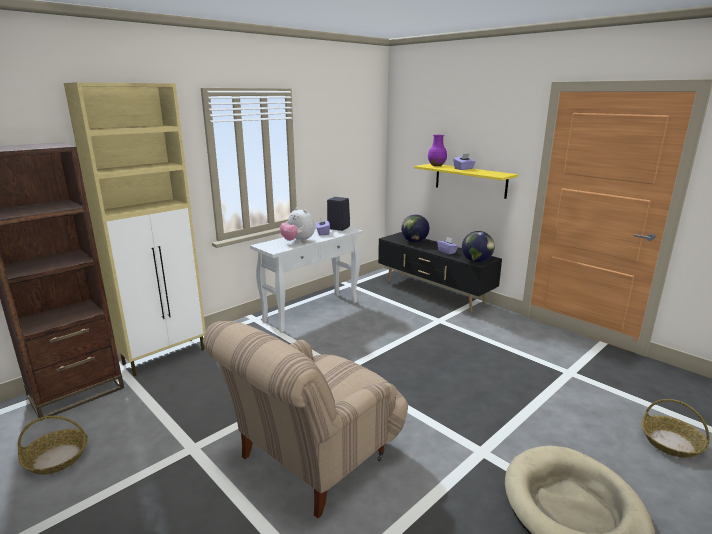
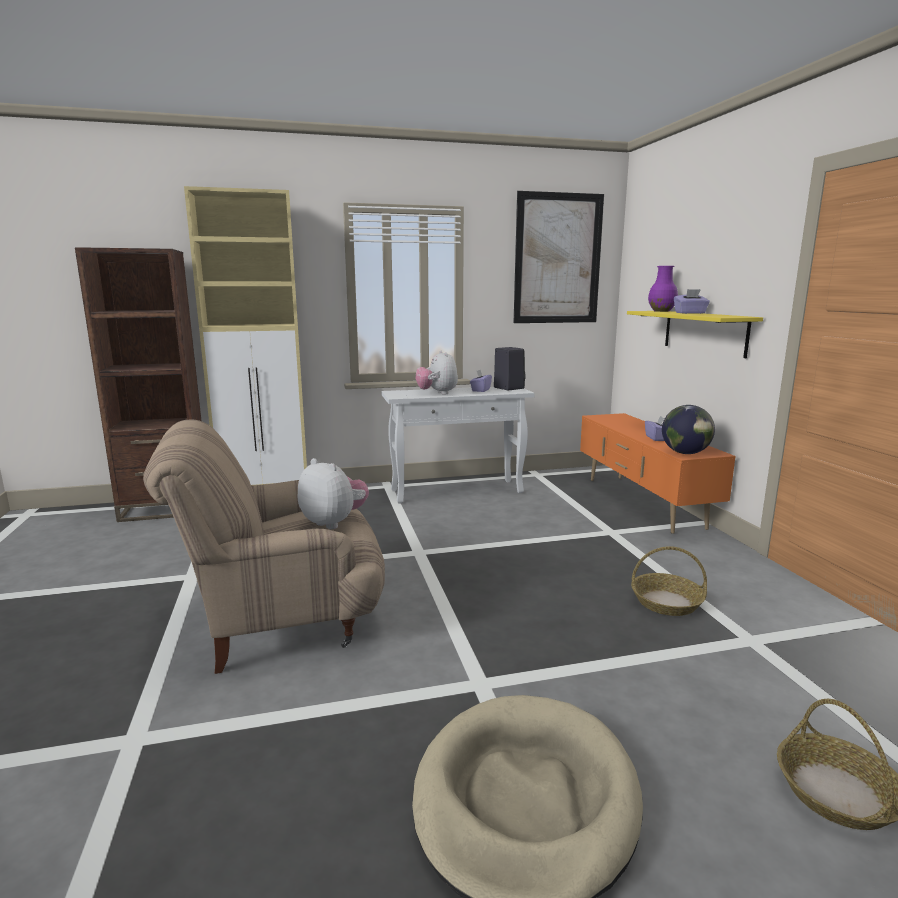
camera: 30 degrees right, 5 degrees down
basket [18,416,88,475] -> basket moved to [631,546,707,616]
black tv stand [378,232,502,313] -> orange tv stand [580,413,736,534]
globe [401,214,429,242] -> none
none -> plush toy [298,458,369,529]
none -> picture [514,191,604,323]

